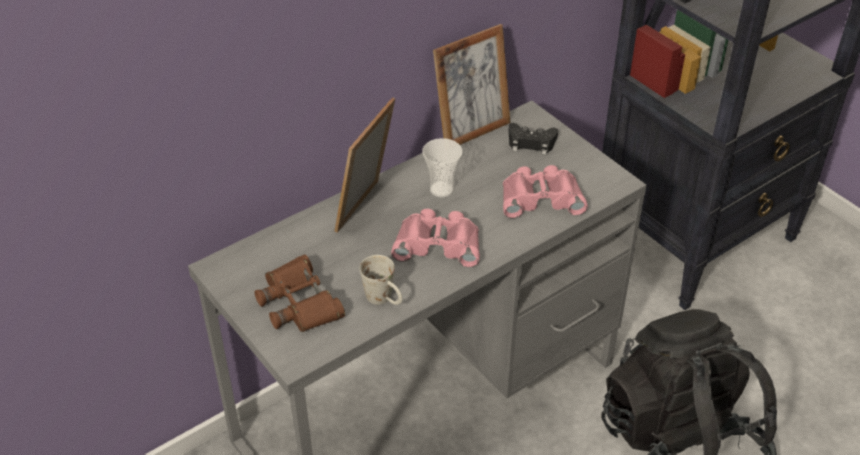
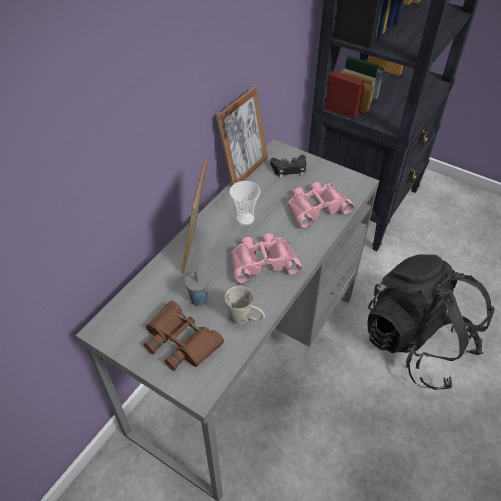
camera: 20 degrees left, 5 degrees up
none -> grey cup [181,270,209,306]

